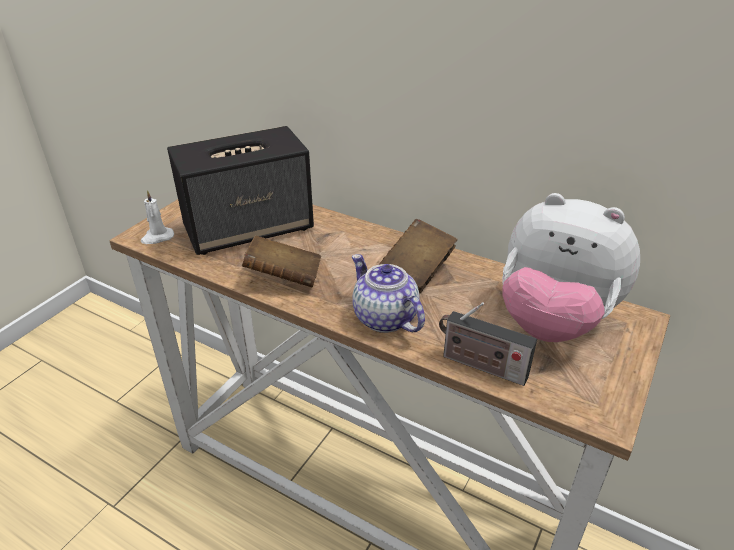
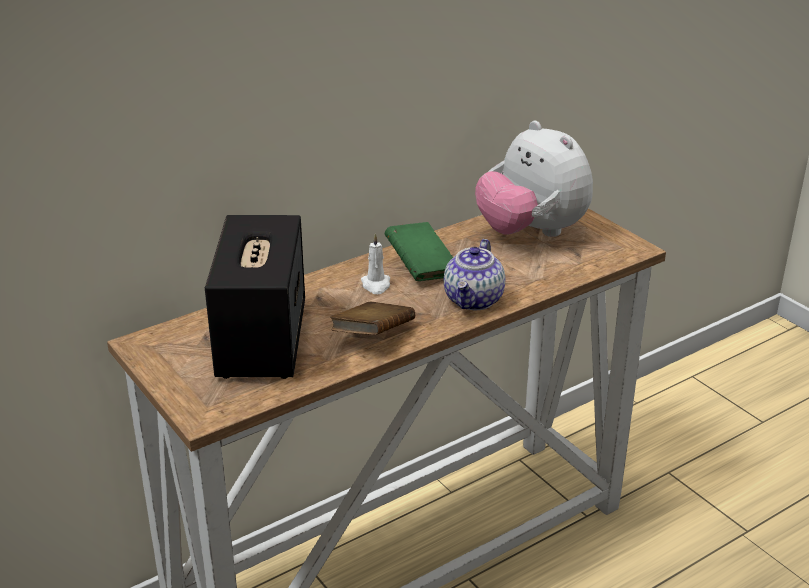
camera: 65 degrees left, 5 degrees down
white candle [141,190,174,244] -> white candle moved to [361,233,390,294]
teapot [352,254,425,333] -> teapot turned 60 degrees counterclockwise [444,239,505,310]
brown book [378,219,458,293] -> green book [384,222,453,281]
radio [439,302,537,386] -> none
plush toy [502,193,640,342] -> plush toy turned 90 degrees clockwise [475,121,593,237]

